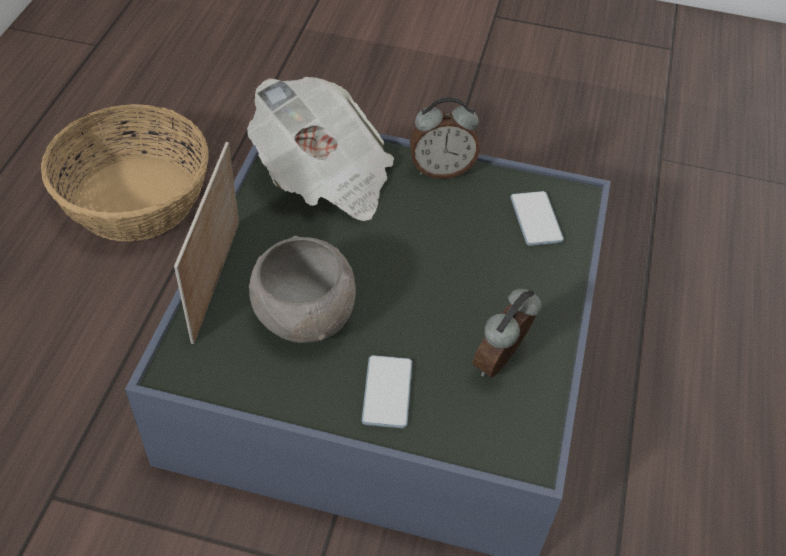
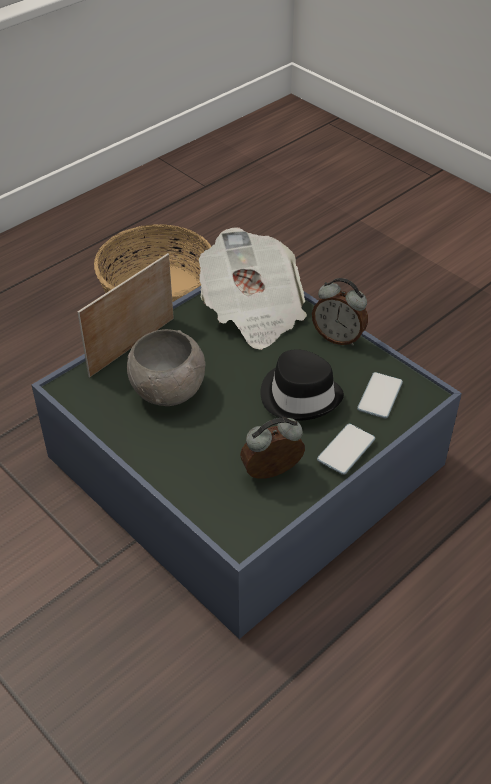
camera: 35 degrees right, 5 degrees down
phone [362,355,412,428] -> phone moved to [317,424,375,475]
none -> black hat [260,349,344,421]

